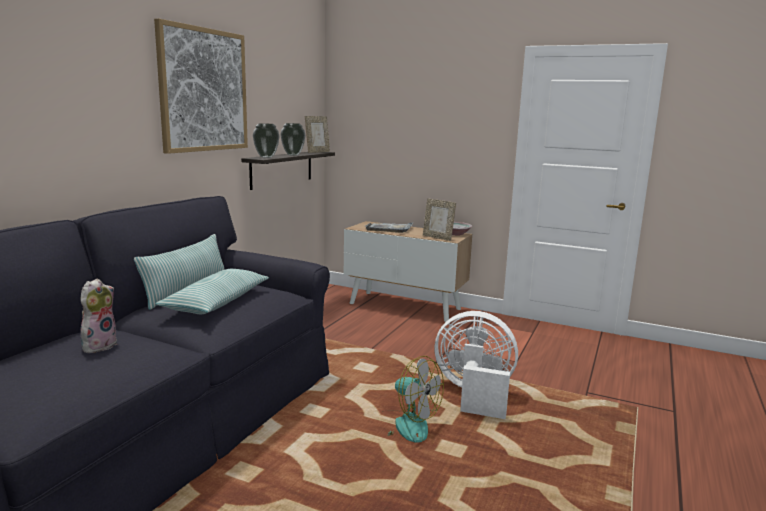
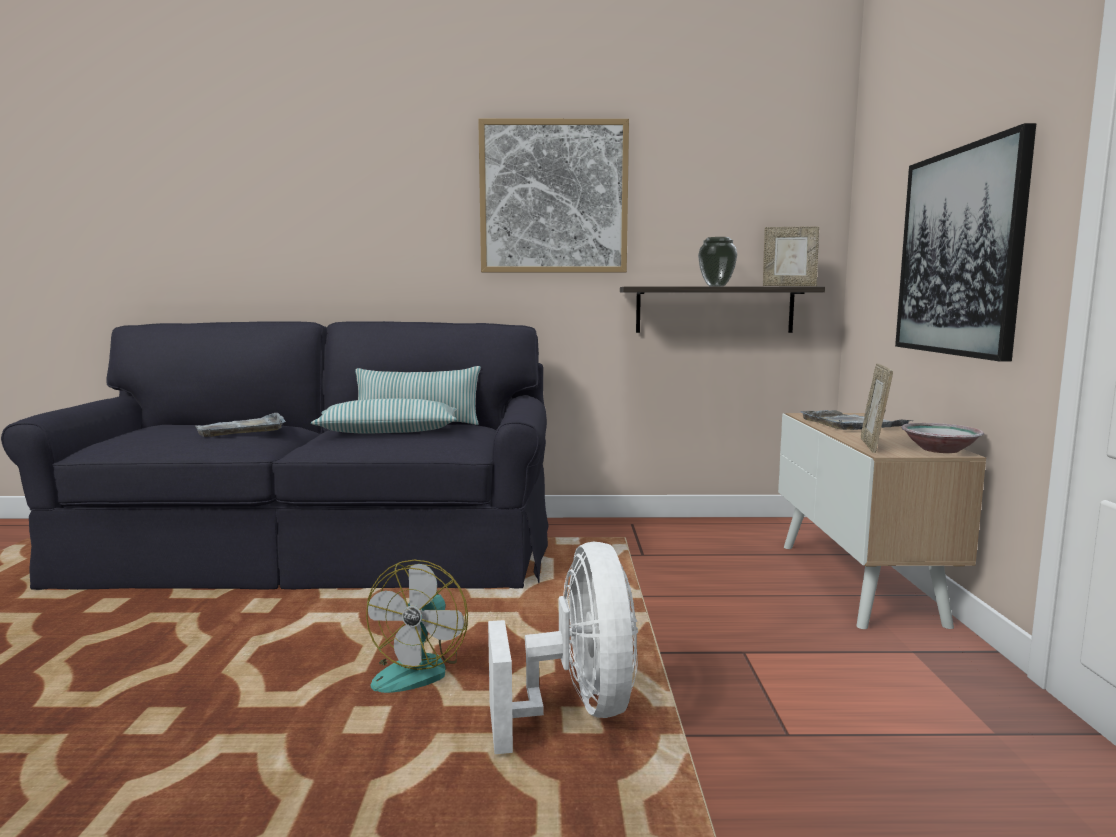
camera: 65 degrees right, 5 degrees down
plush toy [80,279,117,354] -> grey tray [195,413,286,437]
vase [253,123,280,158] -> none
none -> picture [895,123,1036,362]

